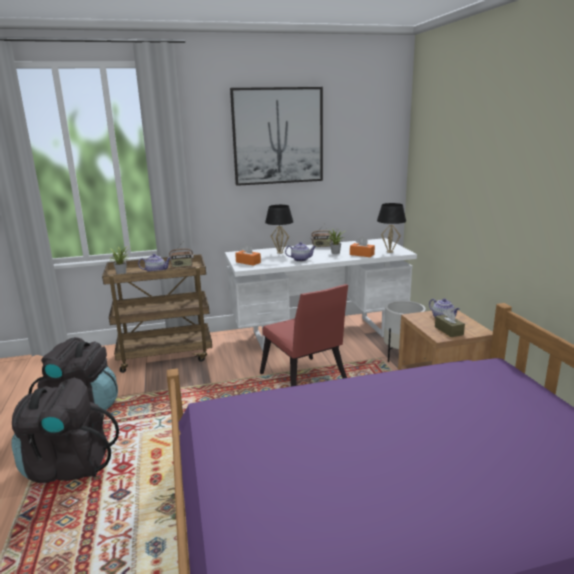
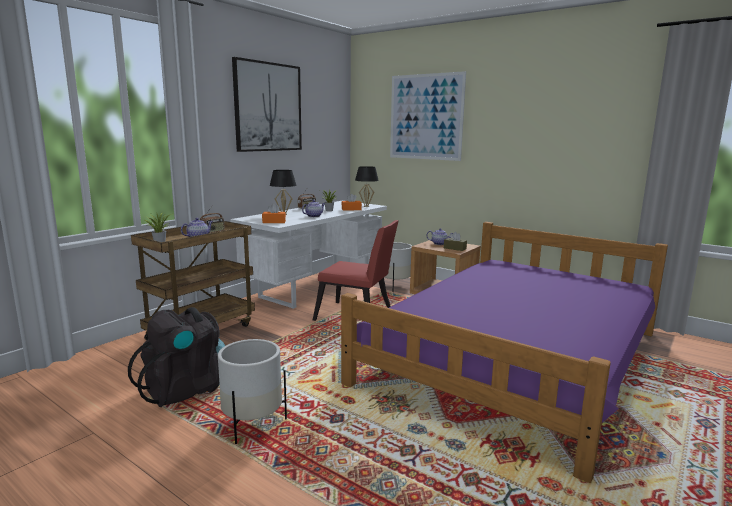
camera: 40 degrees left, 5 degrees down
black backpack [11,378,119,483] -> white planter [218,339,287,444]
none -> picture [390,71,466,161]

